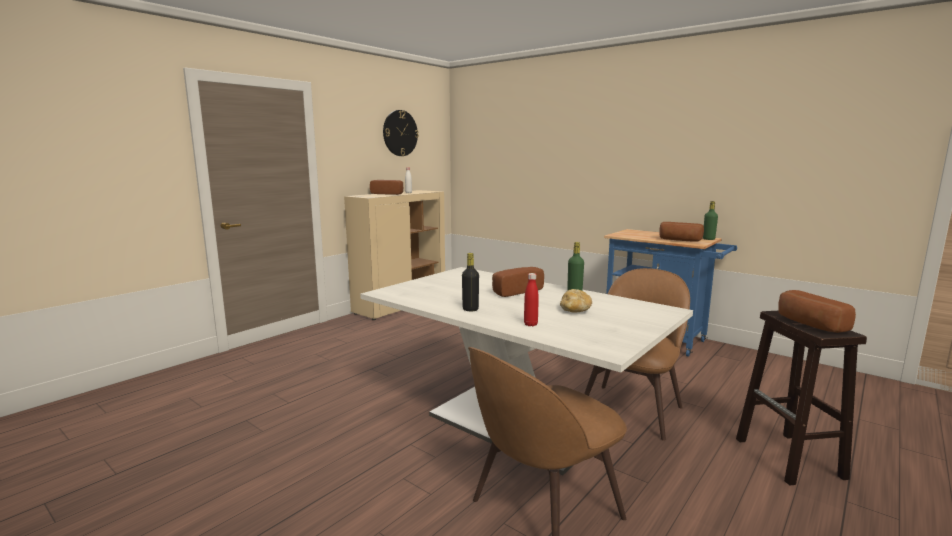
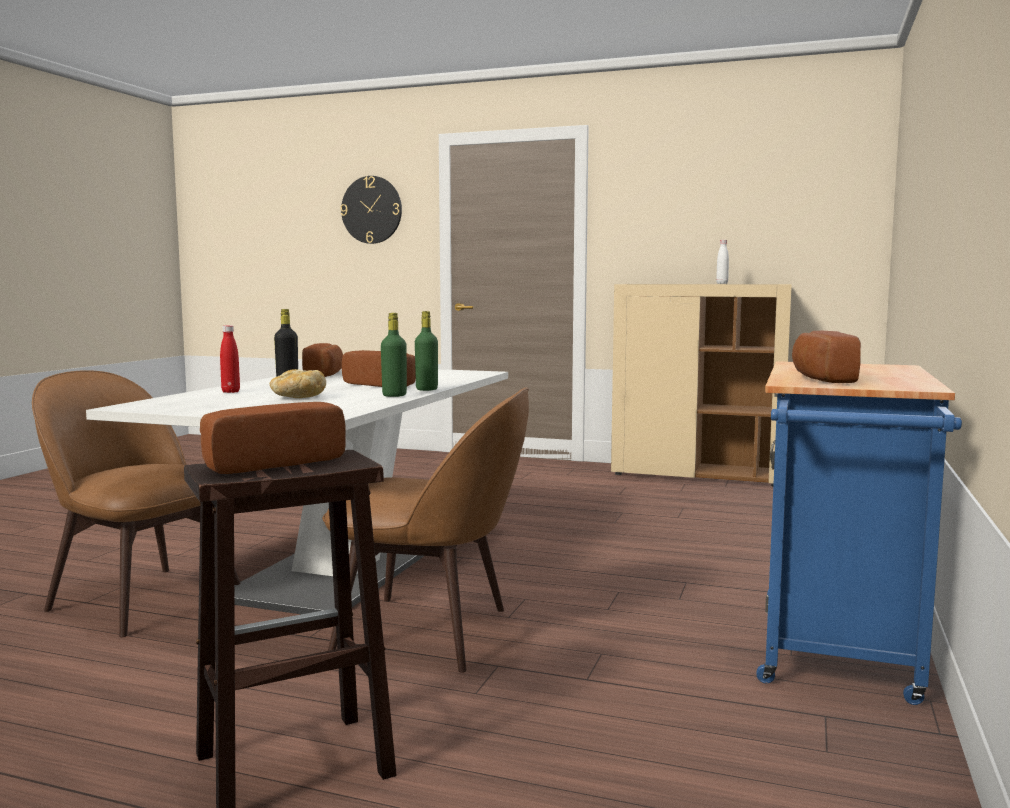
camera: 70 degrees right, 5 degrees down
bread [370,180,403,195] -> bread moved to [302,343,343,377]
wall clock [383,110,419,156] -> wall clock moved to [340,176,402,244]
green bottle [703,201,718,240] -> green bottle moved to [415,311,438,391]

